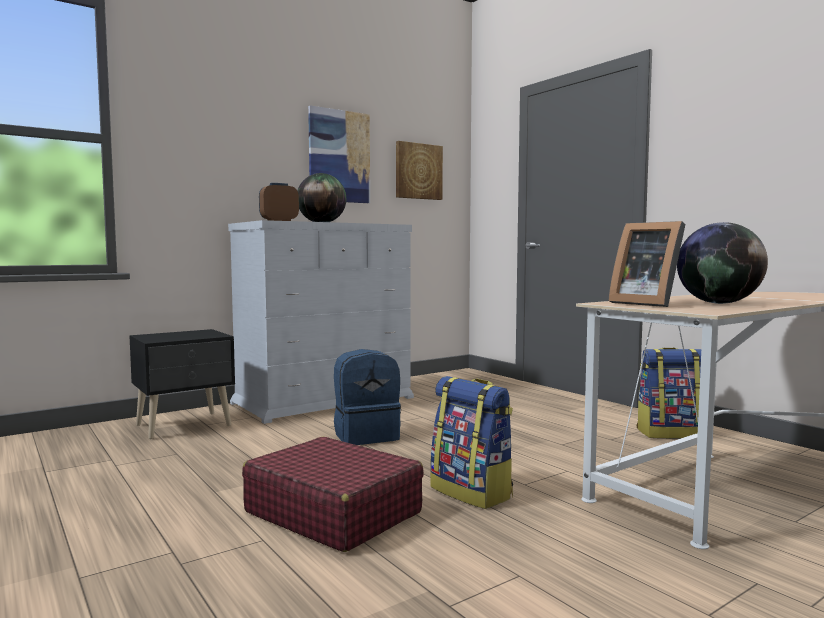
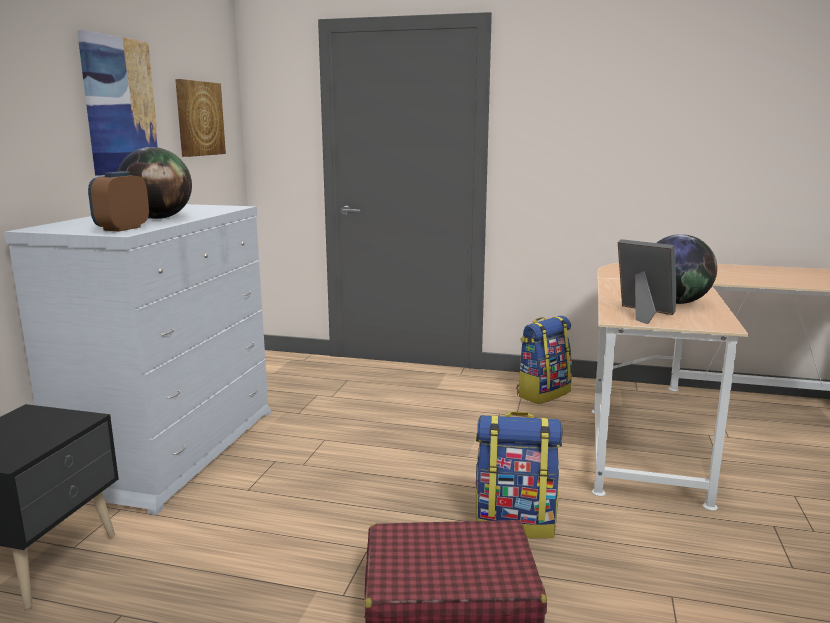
camera: 40 degrees left, 10 degrees up
blue backpack [334,349,401,445] -> none
picture frame [608,221,685,307] -> picture frame turned 150 degrees counterclockwise [618,239,676,324]

